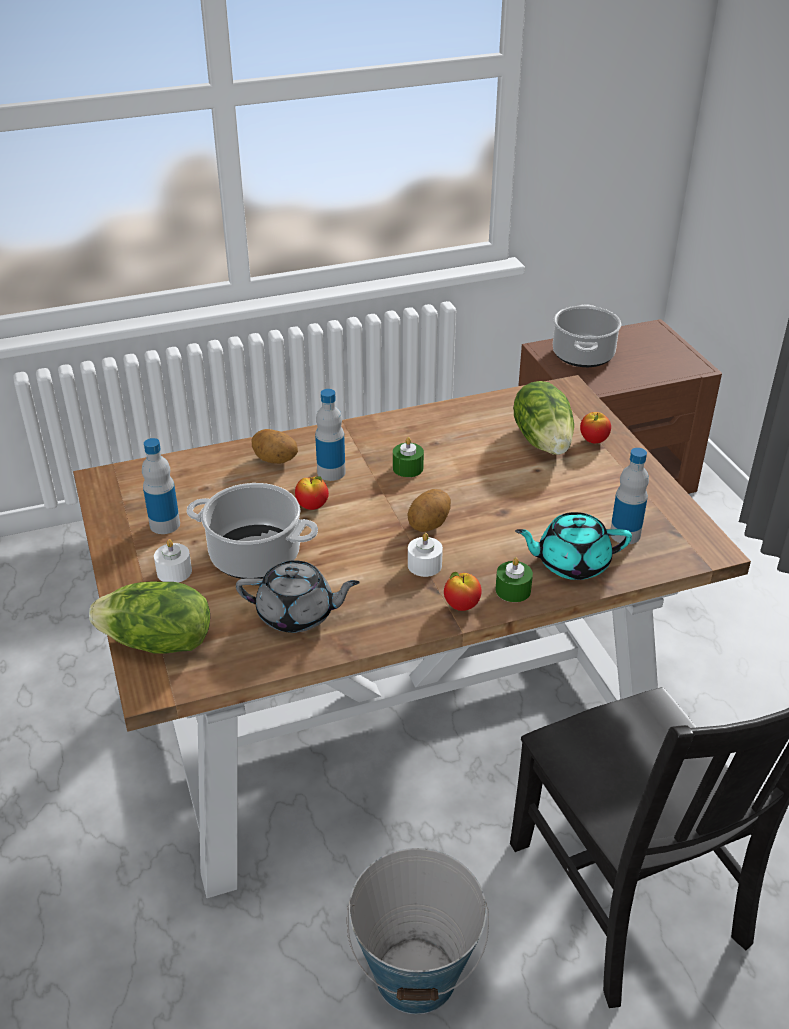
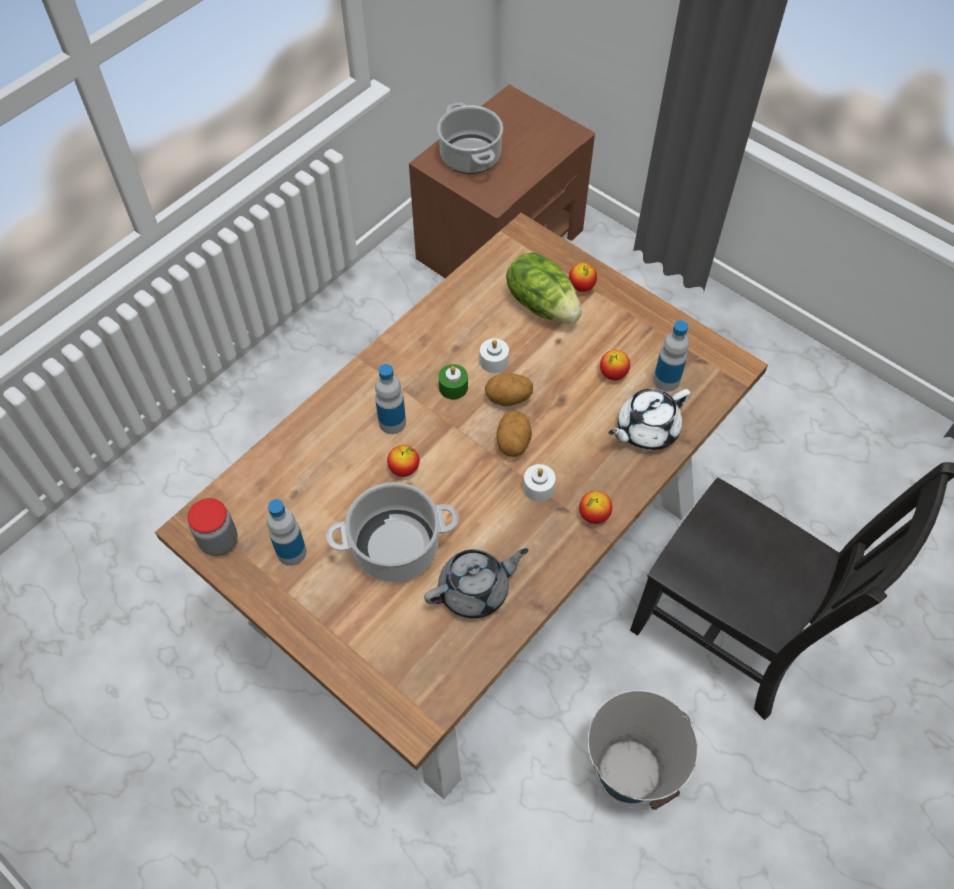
camera: 30 degrees left, 20 degrees up
lettuce [89,582,210,654] -> none
white candle [154,539,192,583] -> white candle moved to [480,338,509,373]
potato [252,429,298,464] -> potato moved to [485,373,533,406]
green candle [496,557,533,602] -> none
turquoise teapot [515,512,632,580] -> white teapot [609,388,691,451]
none -> jar [187,498,238,556]
none -> apple [600,350,630,380]

